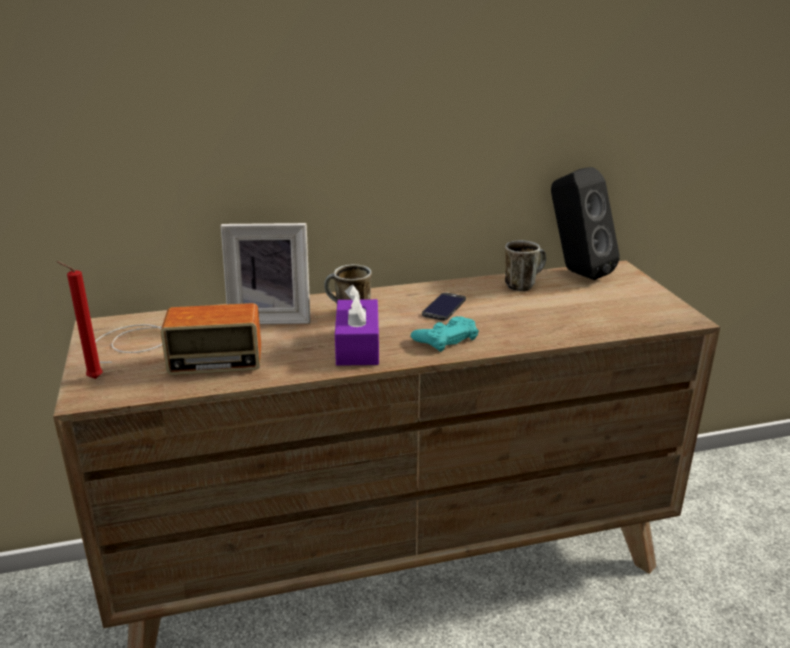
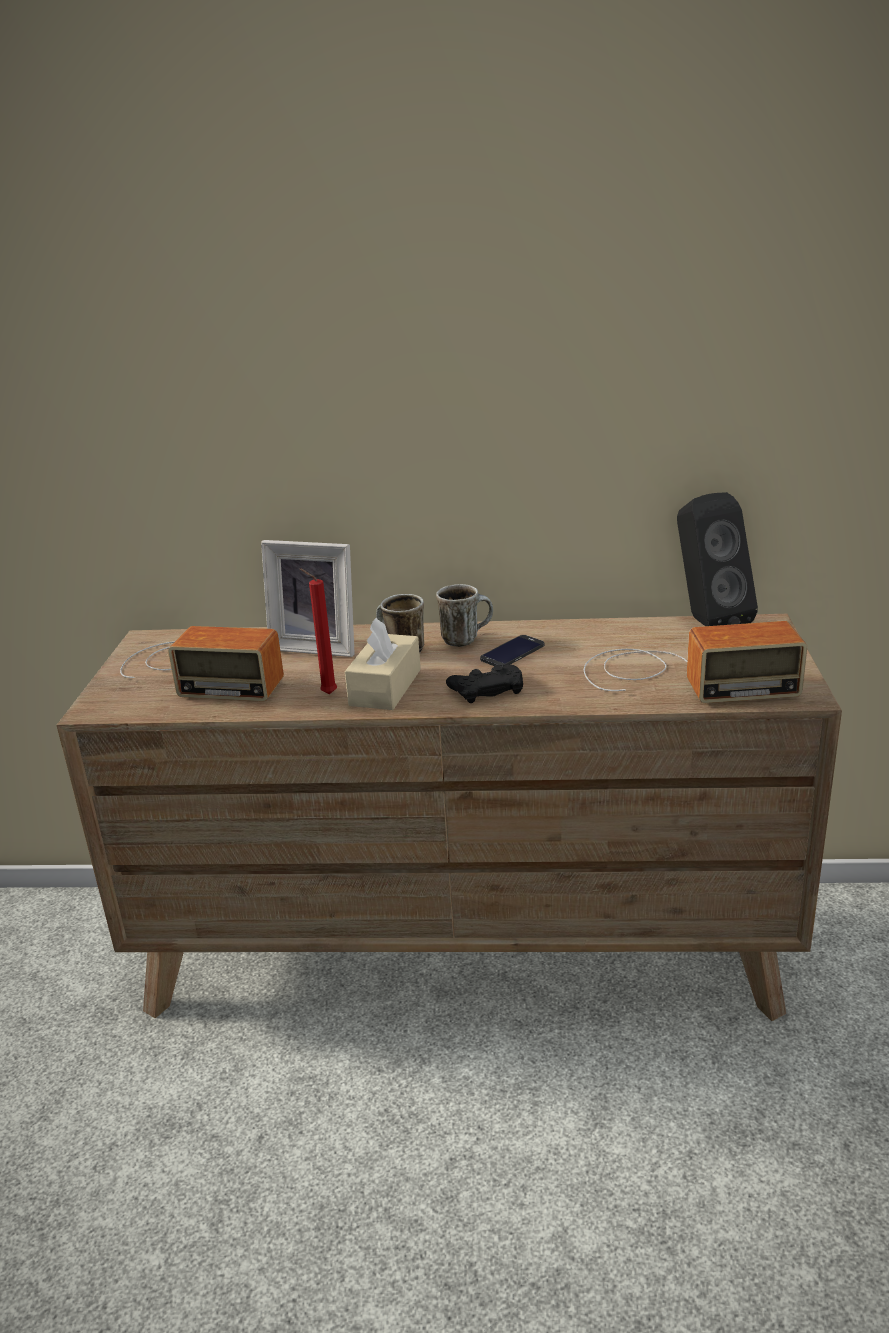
camera: 20 degrees right, 0 degrees up
red candle [56,261,103,379] -> red candle moved to [300,569,337,694]
purple tissue box [335,285,379,366] -> beige tissue box [345,618,421,710]
turquoise game controller [411,316,479,352] -> black game controller [446,664,523,703]
mug [505,240,546,291] -> mug moved to [436,584,493,647]
none -> radio [584,621,807,703]

